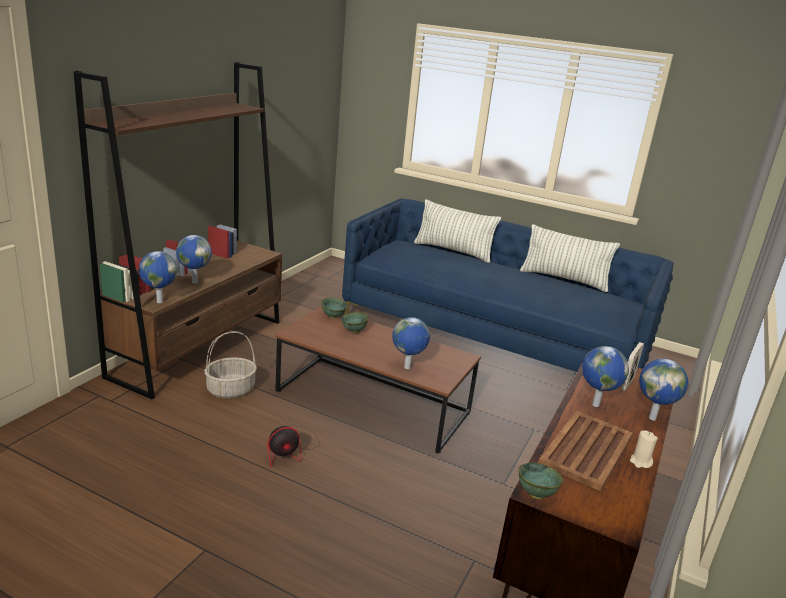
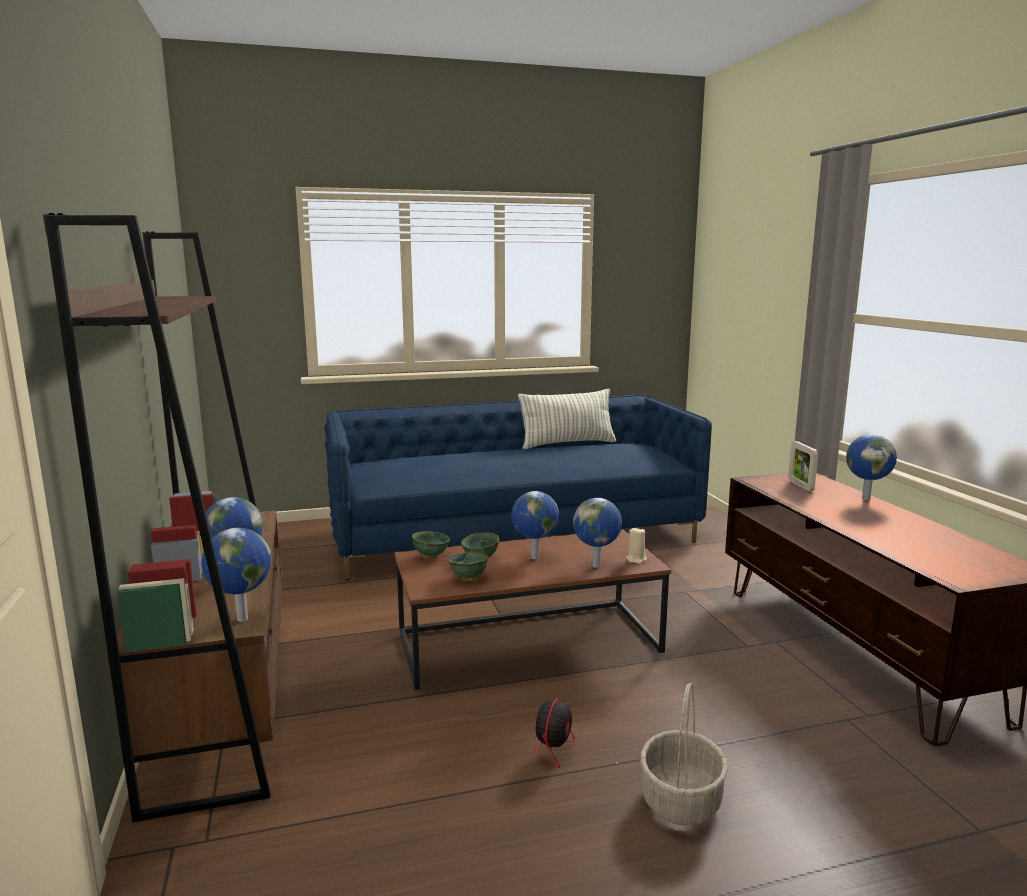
camera: 40 degrees left, 10 degrees down
basket [204,331,257,398] -> basket moved to [640,683,728,826]
pillow [414,200,501,263] -> none
green bowl [518,462,563,499] -> green bowl moved to [448,553,489,581]
brown tray [538,411,633,491] -> none
globe [582,346,629,407] -> globe moved to [511,491,559,559]
beige candle [630,430,658,468] -> beige candle moved to [626,528,647,564]

